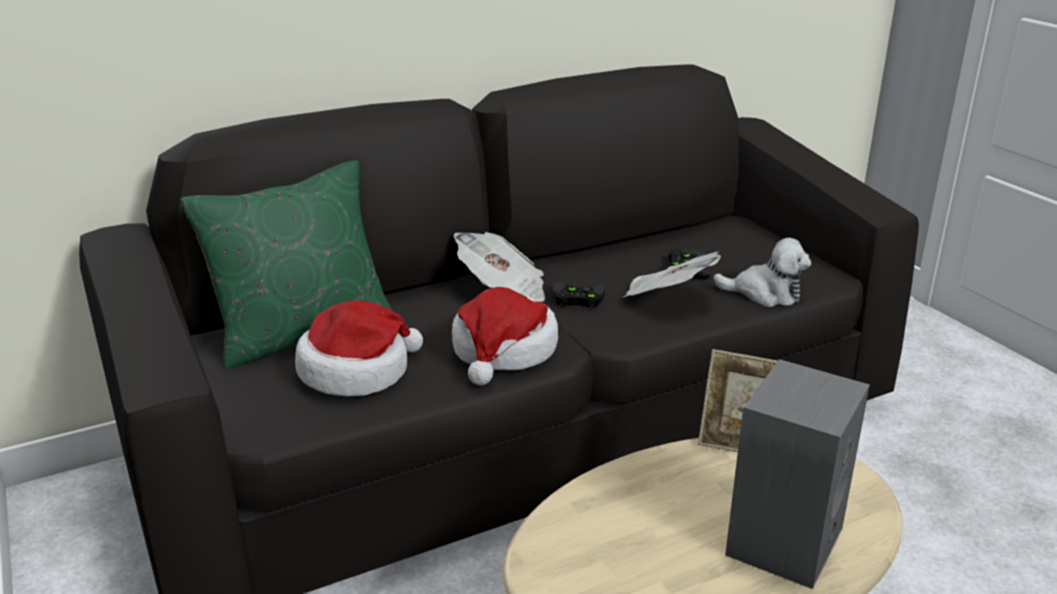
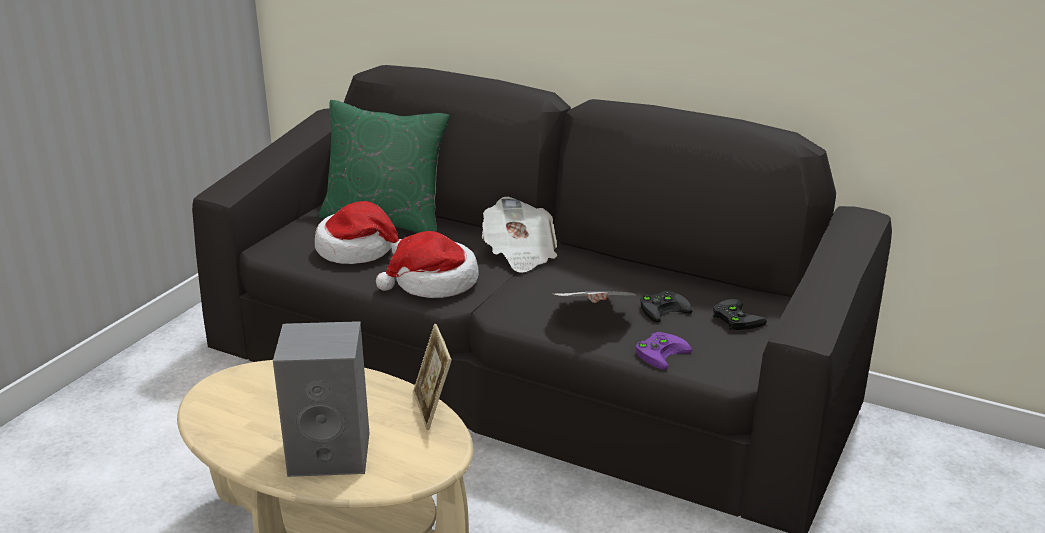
camera: 55 degrees right, 0 degrees up
black game controller [553,281,605,309] -> black game controller moved to [713,299,767,330]
plush toy [713,238,811,307] -> purple game controller [635,332,692,370]

